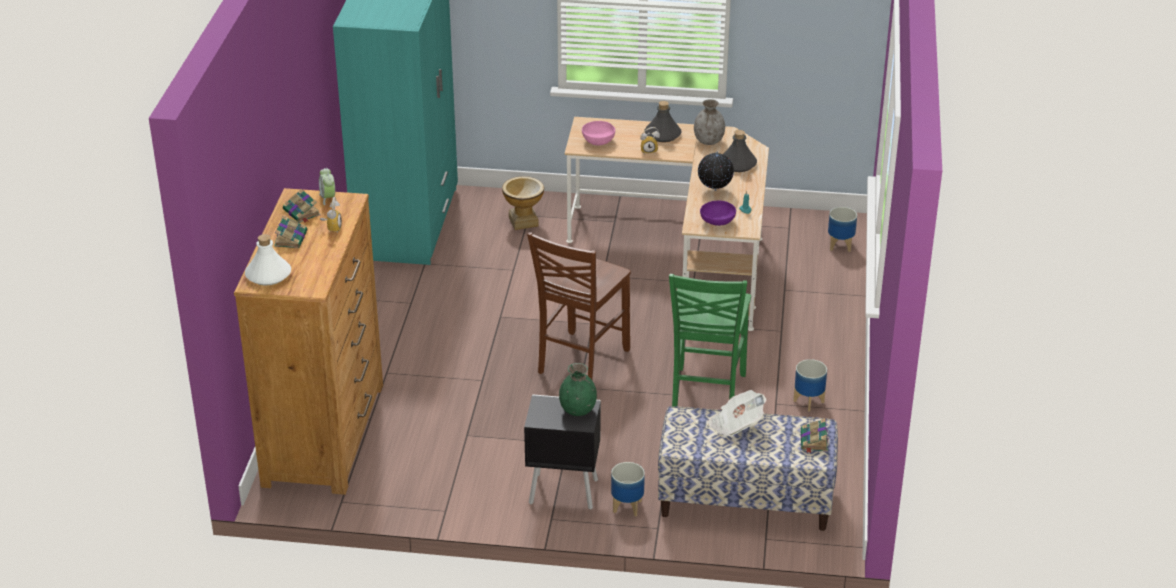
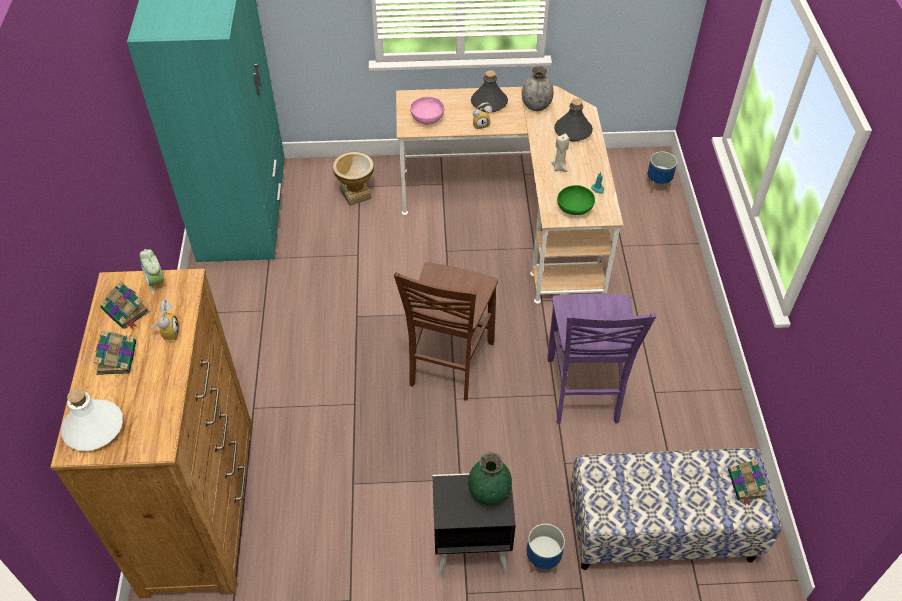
camera: 10 degrees left, 15 degrees up
green chair [669,274,751,408] -> purple chair [547,294,656,424]
globe [698,151,734,191] -> beige candle [551,133,569,172]
purple bowl [700,201,736,226] -> green bowl [557,185,595,215]
newspaper [708,390,767,438] -> none
planter [793,359,827,411] -> none

